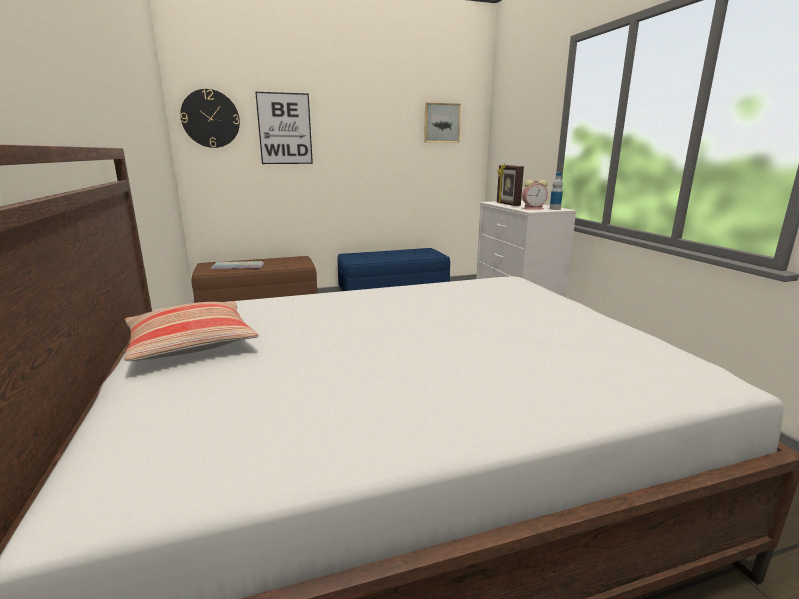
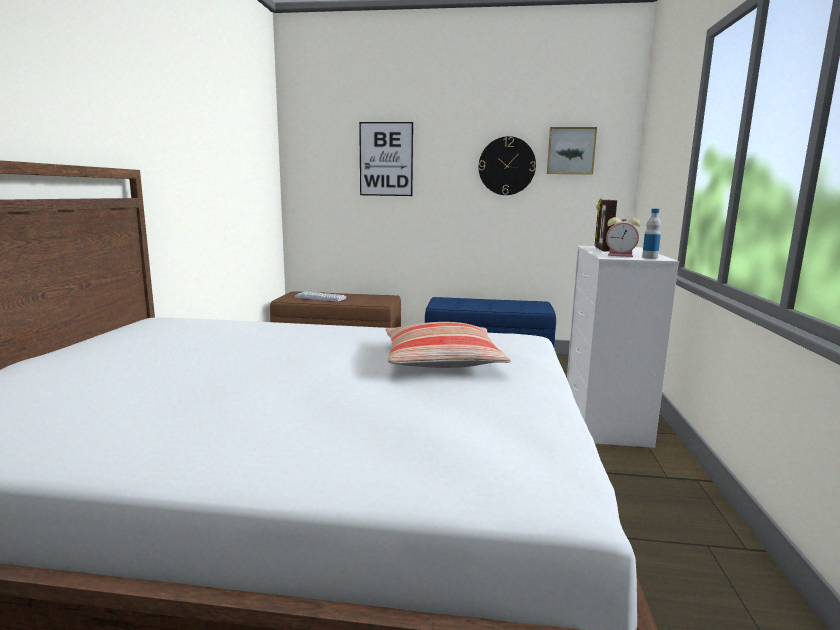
camera: 25 degrees right, 5 degrees down
pillow [124,302,259,361] -> pillow moved to [386,322,511,368]
wall clock [180,89,240,148] -> wall clock moved to [479,136,536,195]

